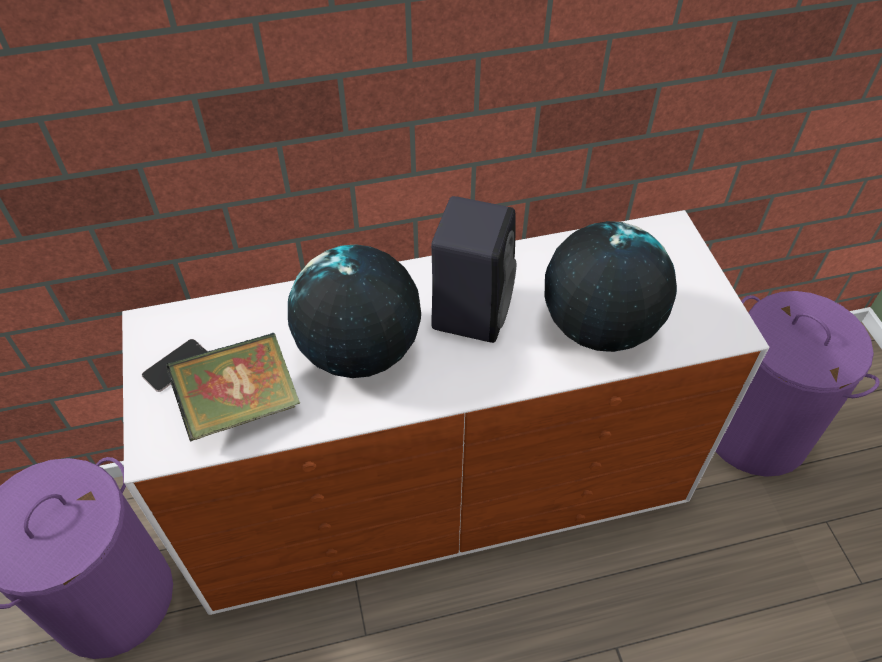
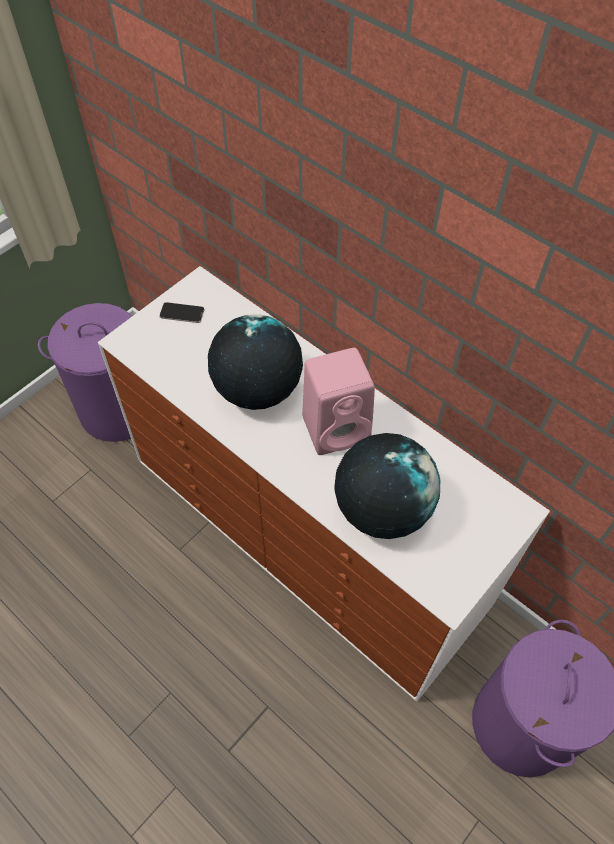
camera: 55 degrees right, 5 degrees up
book [166,333,300,442] -> none
black speaker [431,196,516,343] -> pink speaker [302,348,375,455]

